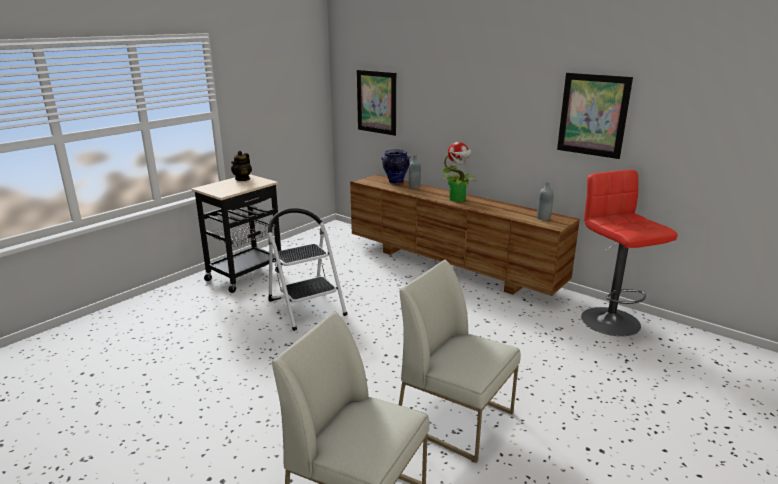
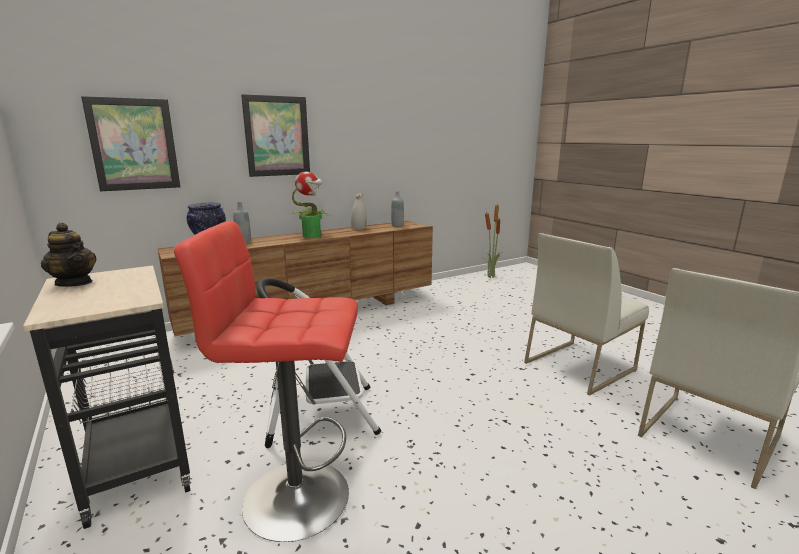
camera: 70 degrees left, 5 degrees down
picture [557,73,633,159] -> picture moved to [241,94,310,177]
red stool [581,170,678,336] -> red stool moved to [174,221,358,542]
none -> white vase [351,193,367,230]
none -> potted plant [483,200,503,278]

